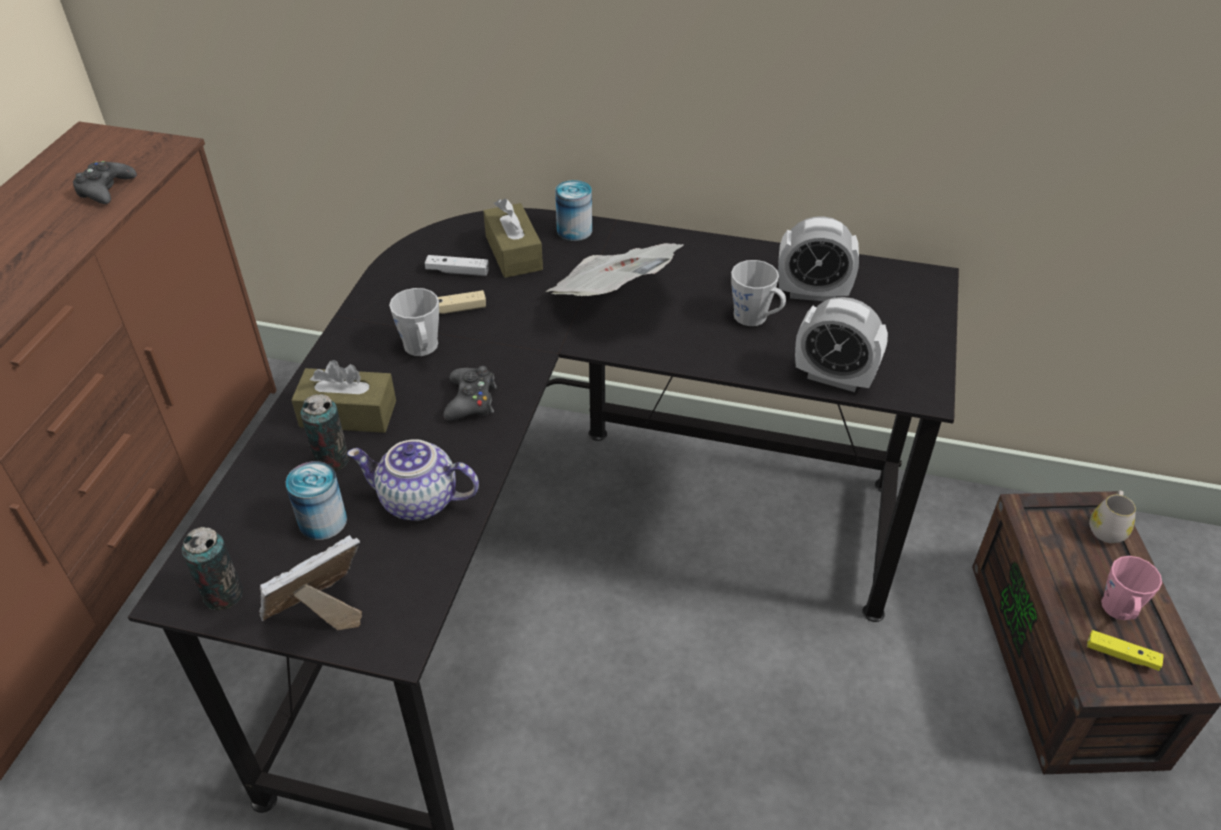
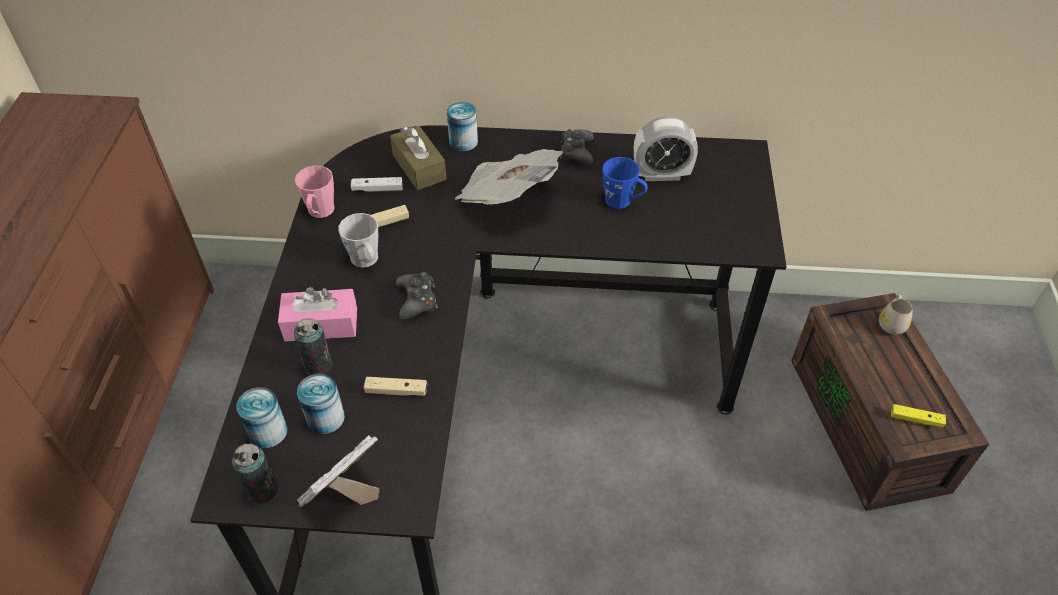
camera: 10 degrees left, 5 degrees up
black game controller [73,160,137,204] -> black game controller moved to [560,129,594,165]
brown tissue box [291,360,396,433] -> pink tissue box [278,287,357,341]
teapot [347,439,479,521] -> beige game controller [364,377,427,396]
grey mug [731,260,786,326] -> blue mug [602,157,648,209]
alarm clock [795,297,888,392] -> none
pink mug [1101,556,1162,620] -> pink mug moved to [295,166,335,218]
none -> can [236,387,288,448]

